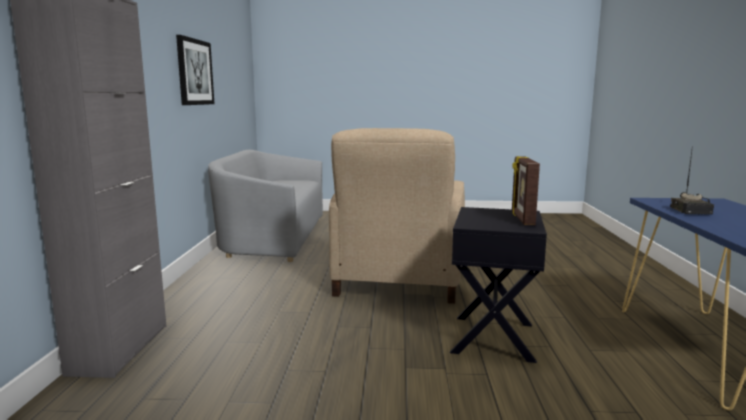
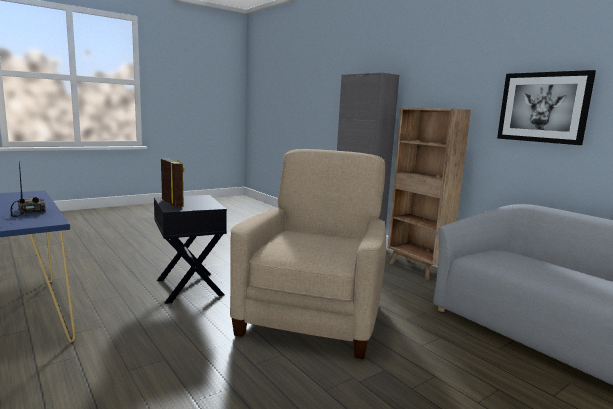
camera: 140 degrees right, 0 degrees up
beige armchair [329,128,465,304] -> beige armchair turned 45 degrees clockwise [230,149,386,359]
none -> brown bookcase [388,107,471,279]

